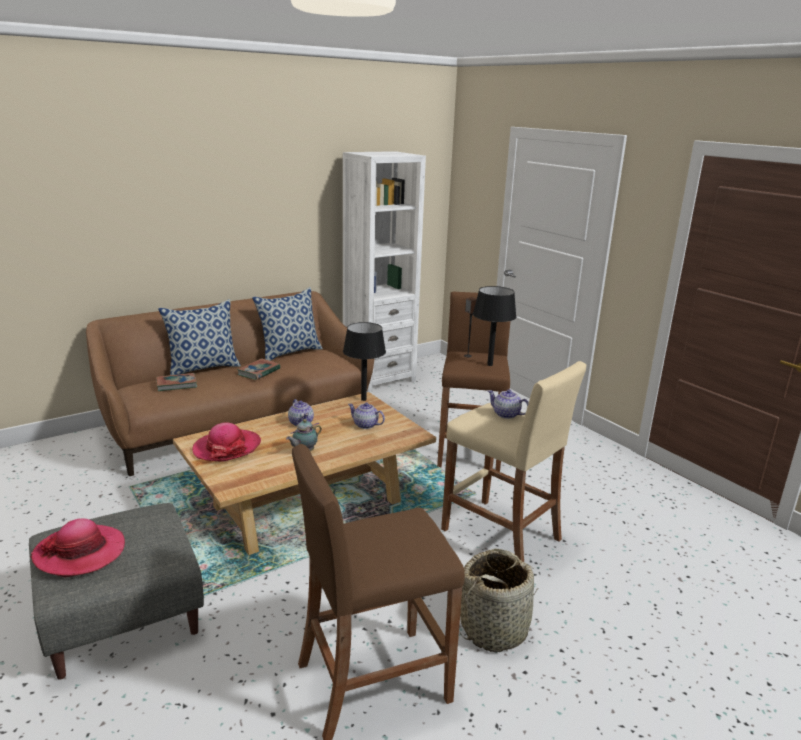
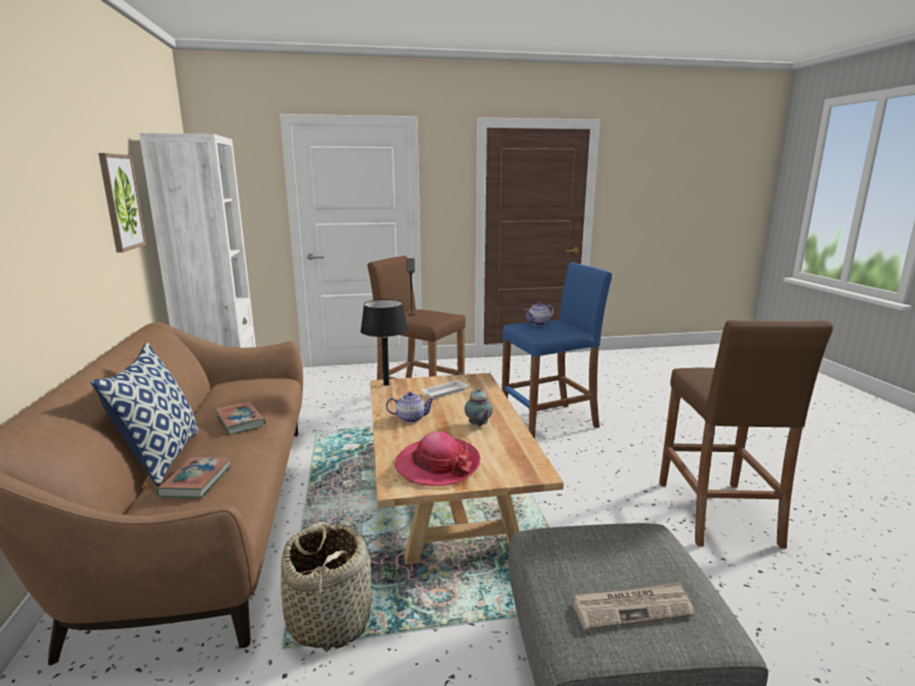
camera: 65 degrees left, 5 degrees down
hat [30,519,125,578] -> newspaper [573,582,694,630]
pillow [252,287,323,361] -> none
teapot [348,402,385,429] -> white tray [421,380,469,398]
beige stool [441,361,586,562] -> blue stool [502,262,612,439]
basket [460,549,538,652] -> basket moved to [281,522,372,652]
black table lamp [473,286,516,366] -> none
none -> picture [98,153,147,253]

